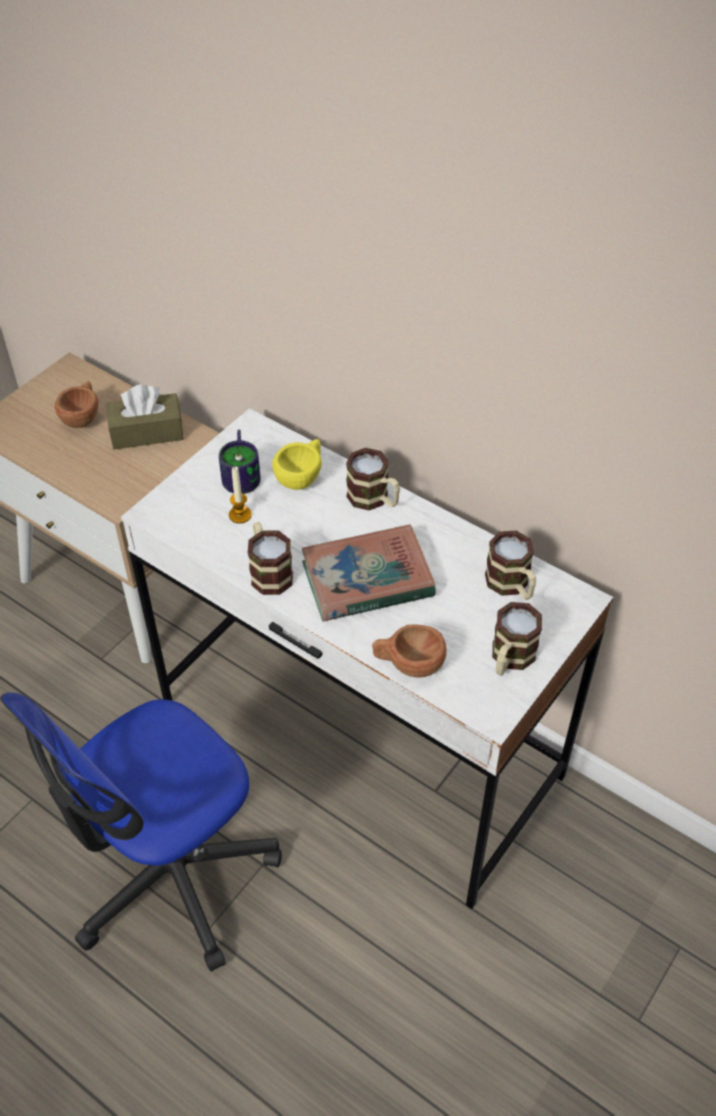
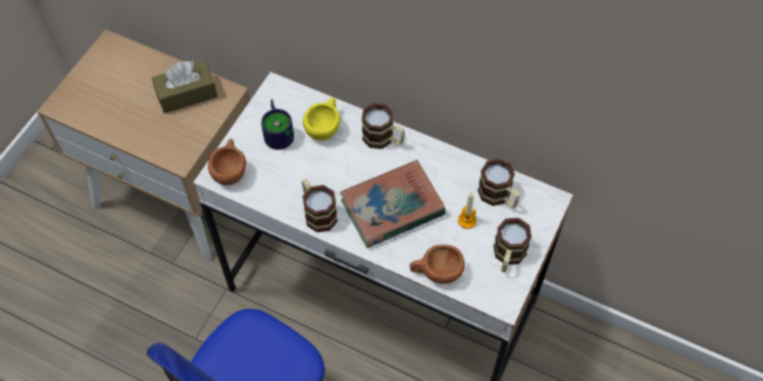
camera: 10 degrees left, 10 degrees up
brown cup [55,381,99,428] -> brown cup moved to [208,139,246,185]
candle [229,467,252,524] -> candle moved to [458,192,476,229]

